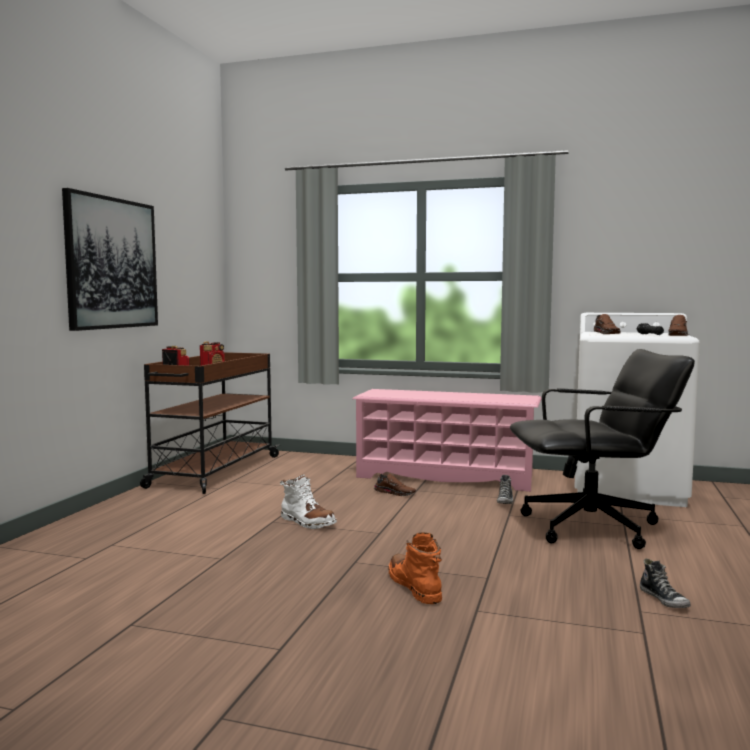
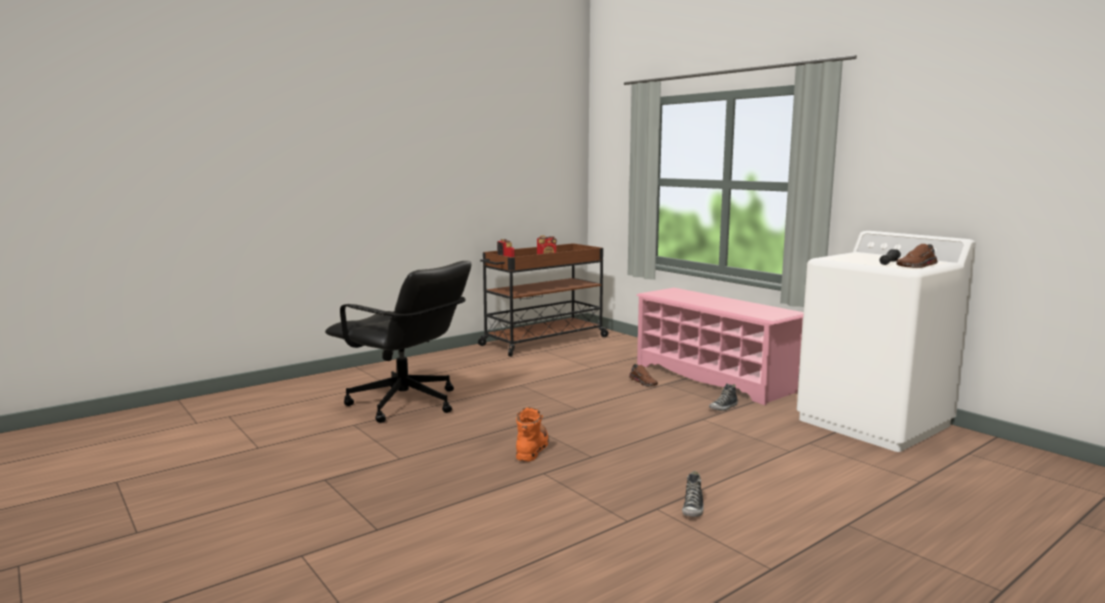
camera: 35 degrees right, 5 degrees up
picture [62,188,158,331] -> none
white boot [280,475,337,529] -> none
black office chair [510,349,695,549] -> black office chair moved to [325,261,471,423]
brown shoe [593,314,621,334] -> none

